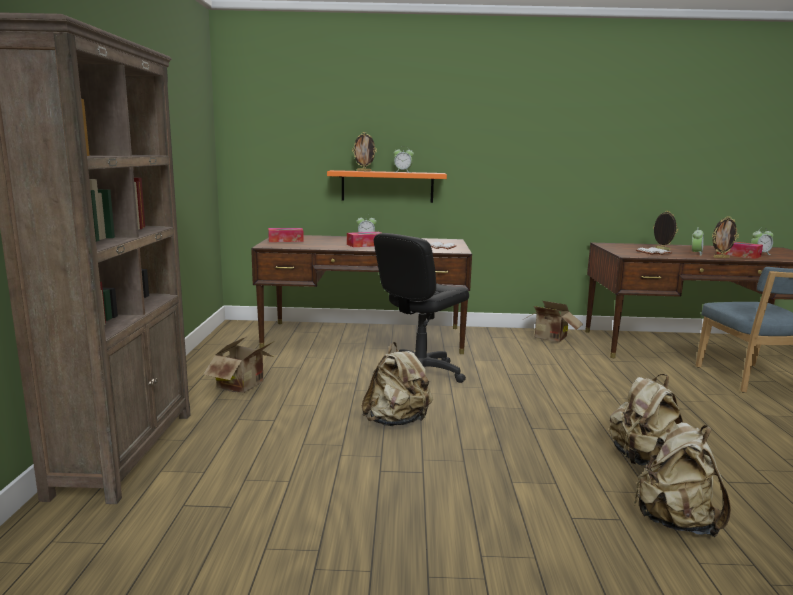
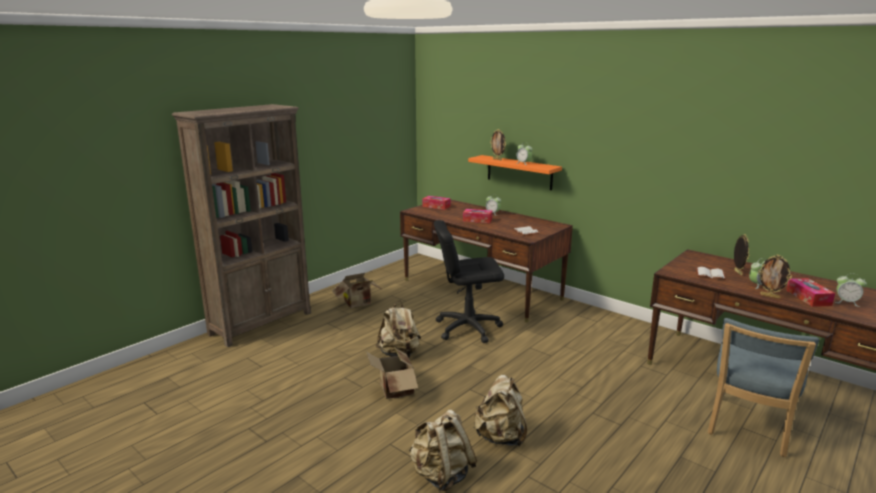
camera: 40 degrees right, 5 degrees up
cardboard box [523,301,583,342] -> cardboard box moved to [366,347,418,399]

